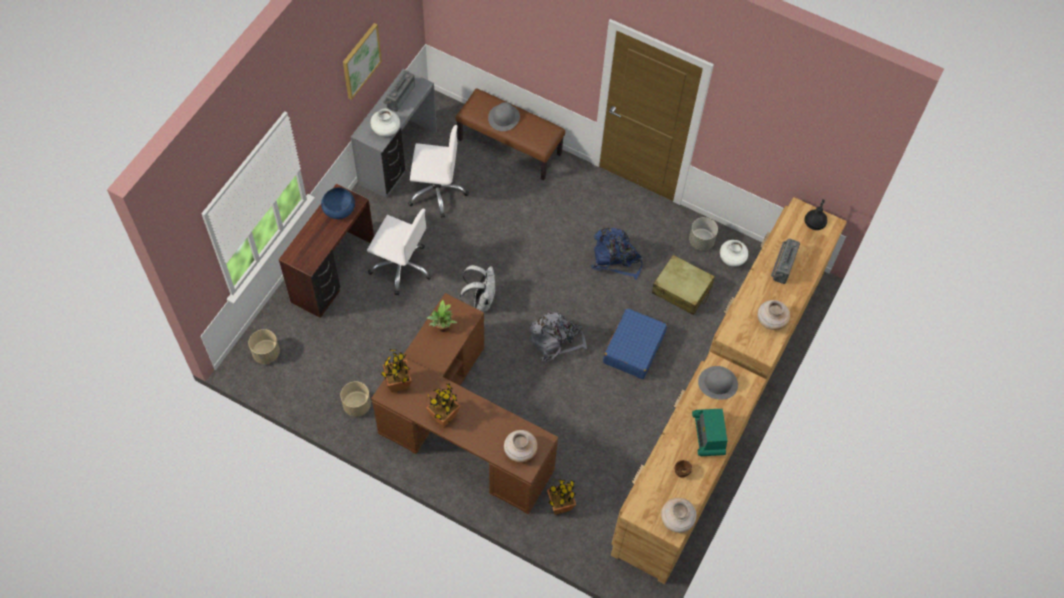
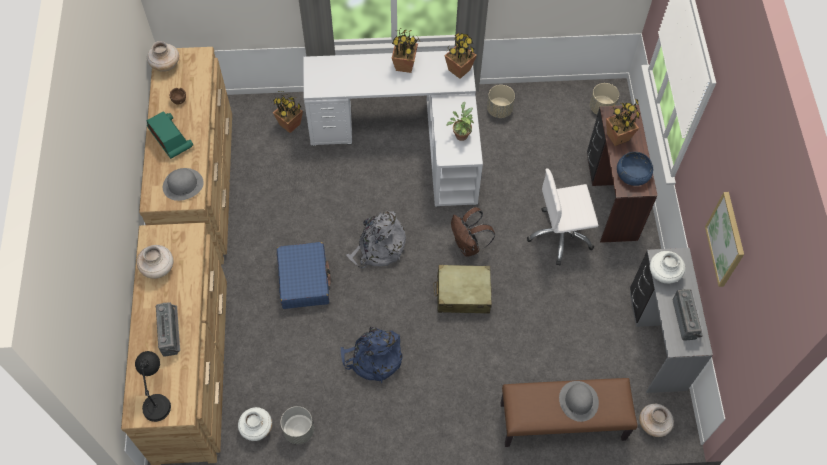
camera: 150 degrees right, 0 degrees up
brown desk [371,293,558,515] -> white desk [303,51,483,207]
white office chair [408,125,469,218] -> none
white backpack [460,265,496,311] -> brown backpack [451,207,495,257]
beige vase [504,430,538,462] -> beige vase moved to [639,404,674,437]
beige suitcase [652,255,715,315] -> beige suitcase moved to [433,265,492,314]
none -> potted plant [606,98,640,146]

